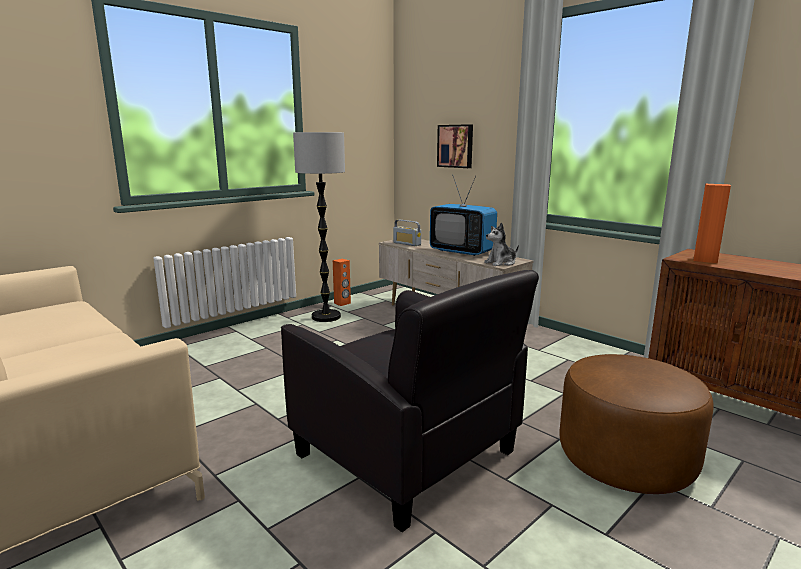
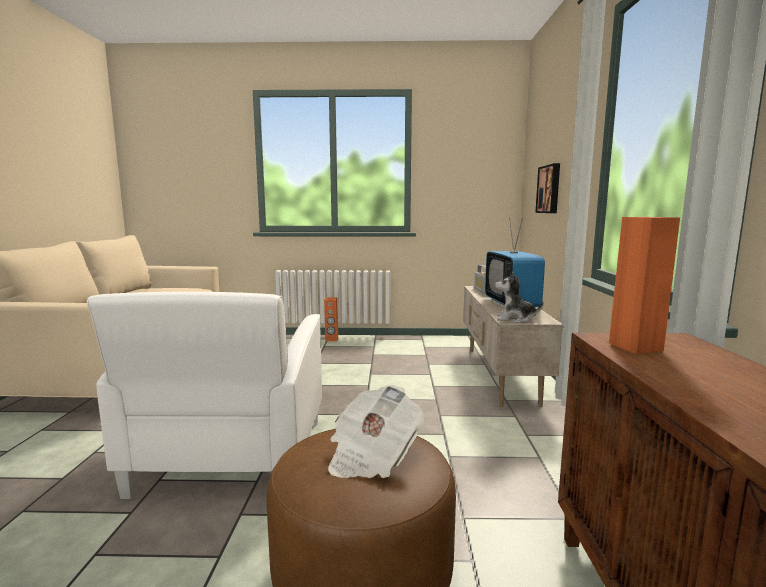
camera: 45 degrees right, 5 degrees down
black armchair [281,270,539,532] -> white armchair [87,292,322,499]
floor lamp [293,132,345,322] -> none
orange speaker [333,259,351,306] -> orange speaker moved to [324,298,338,341]
none -> newspaper [328,385,424,478]

